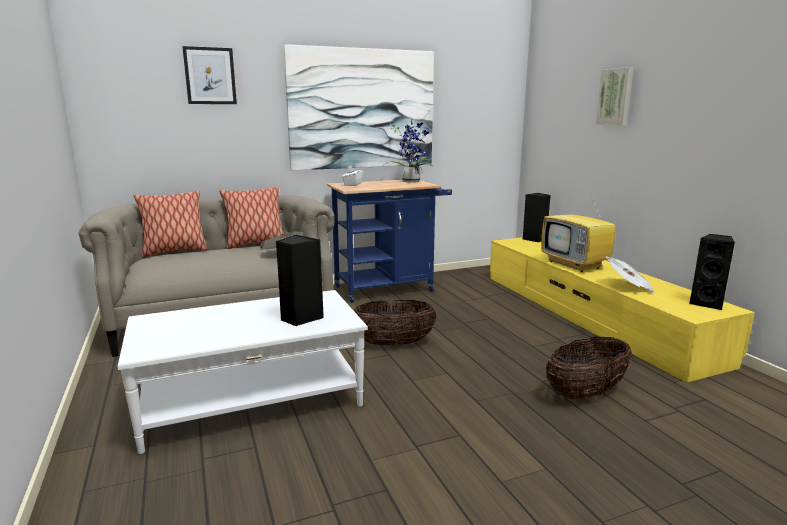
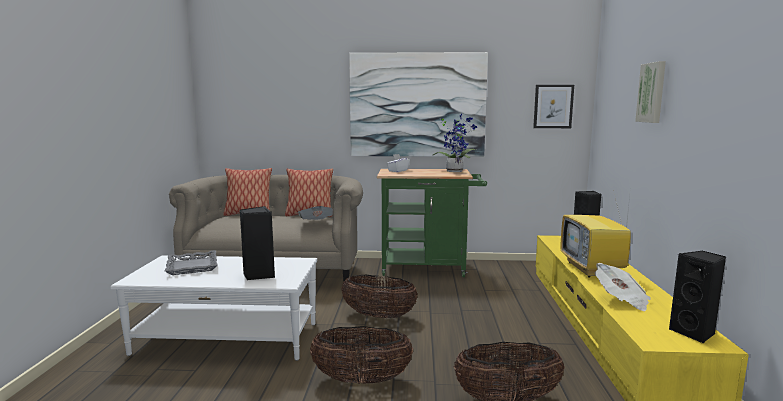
camera: 25 degrees right, 5 degrees down
picture [182,46,237,104] -> picture moved to [533,85,574,128]
blue cart [327,180,452,303] -> green cart [377,169,487,277]
none -> grey tray [165,250,218,275]
none -> basket [310,326,413,384]

